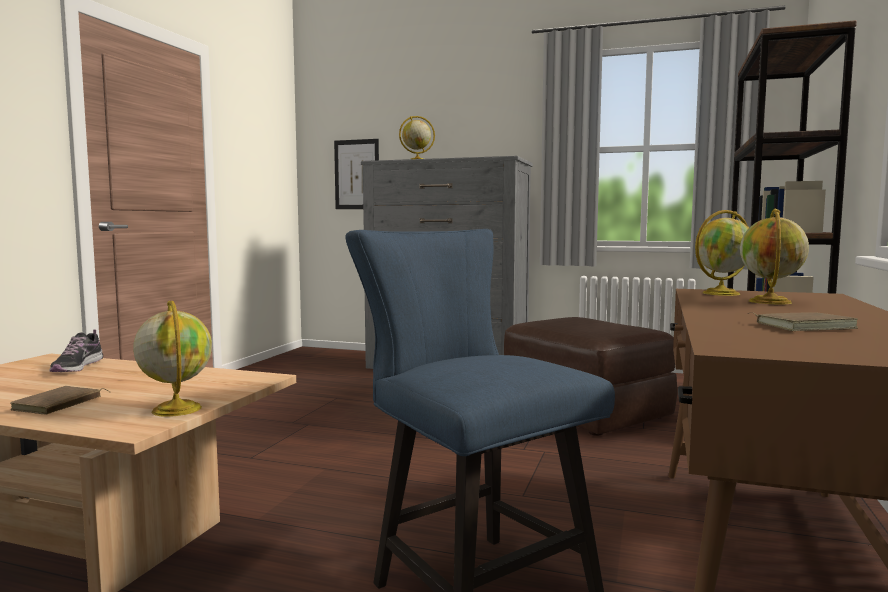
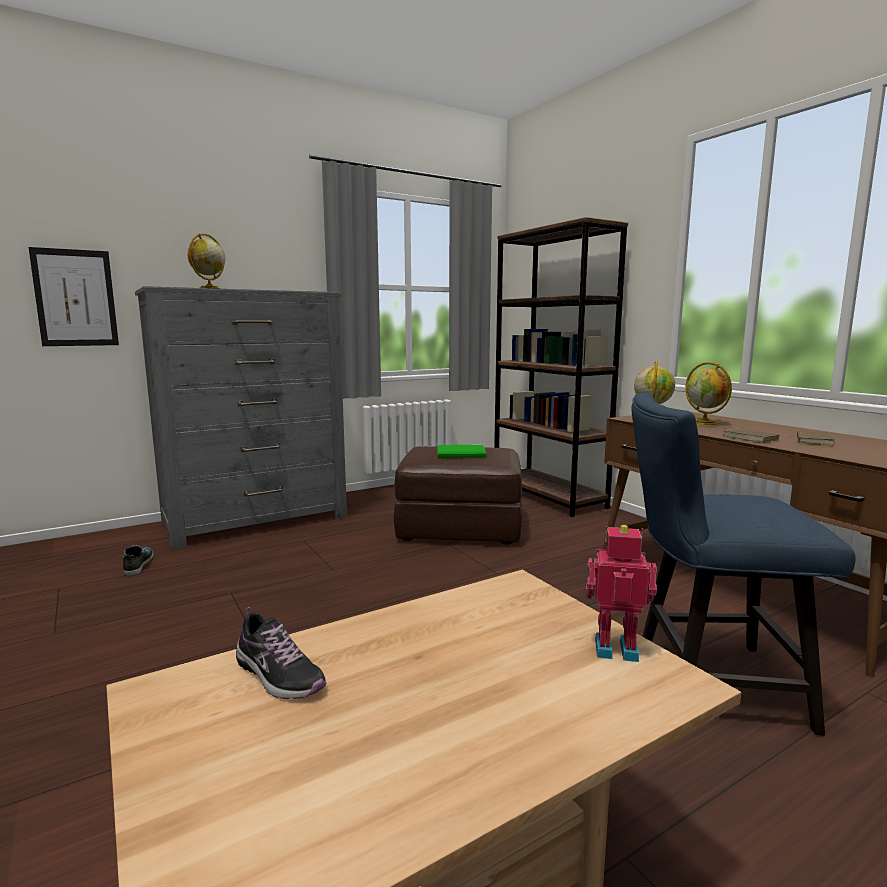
camera: 50 degrees left, 5 degrees up
brown book [10,386,111,415] -> brown book moved to [721,427,779,443]
globe [133,301,212,417] -> toy robot [586,525,657,662]
none -> shoe [123,545,154,576]
none -> green book [437,445,486,458]

